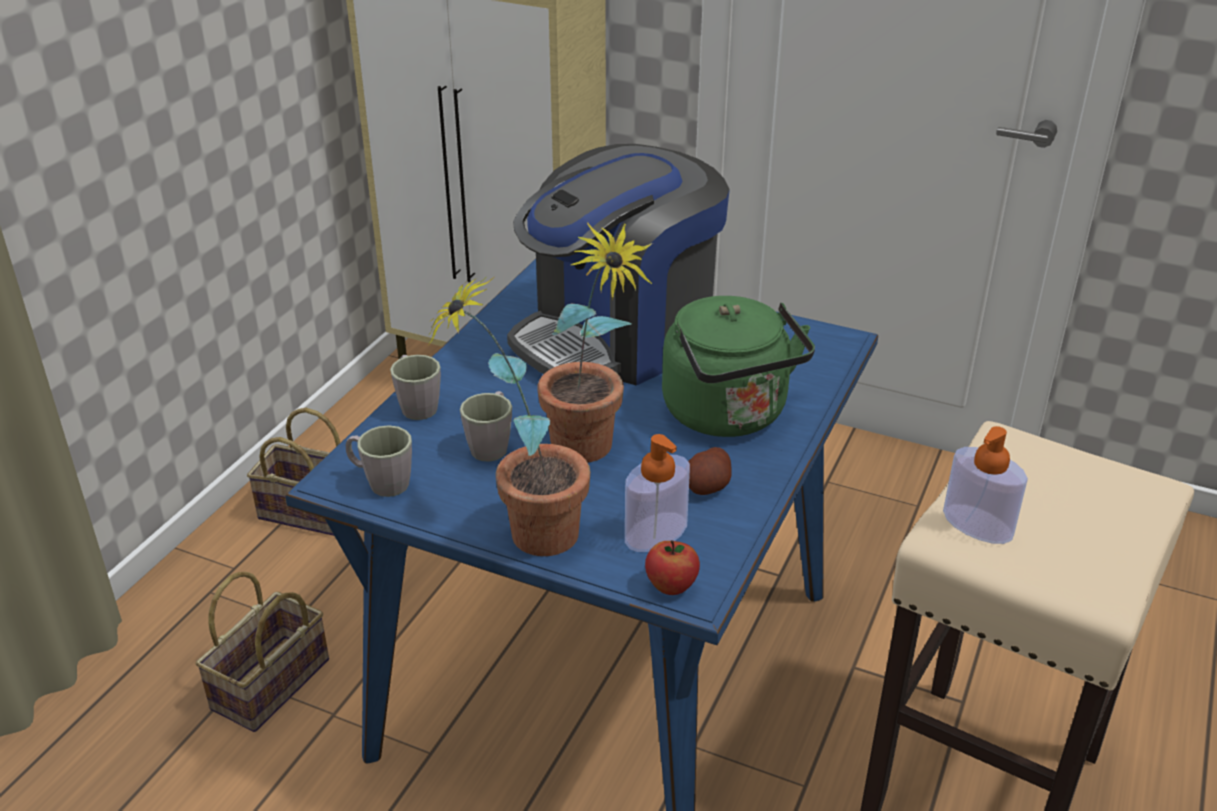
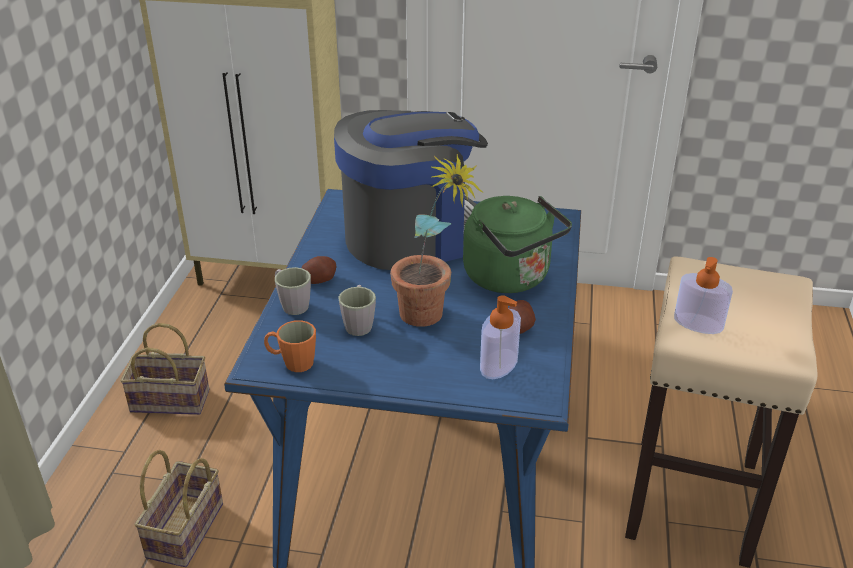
camera: 15 degrees left, 0 degrees up
grey mug [346,425,412,497] -> orange mug [264,320,316,372]
potted plant [428,276,591,556] -> none
coffee machine [507,144,730,385] -> coffee machine turned 150 degrees counterclockwise [334,110,488,270]
apple [645,540,700,595] -> none
none -> potato [302,256,336,284]

